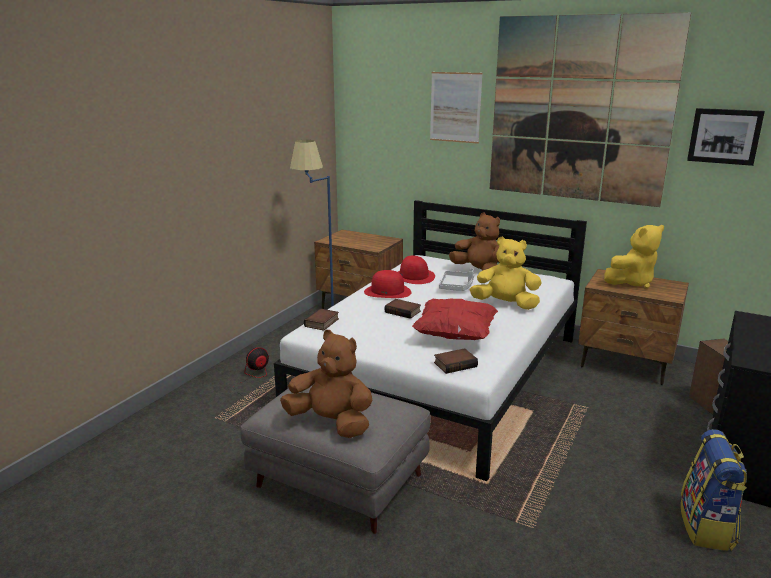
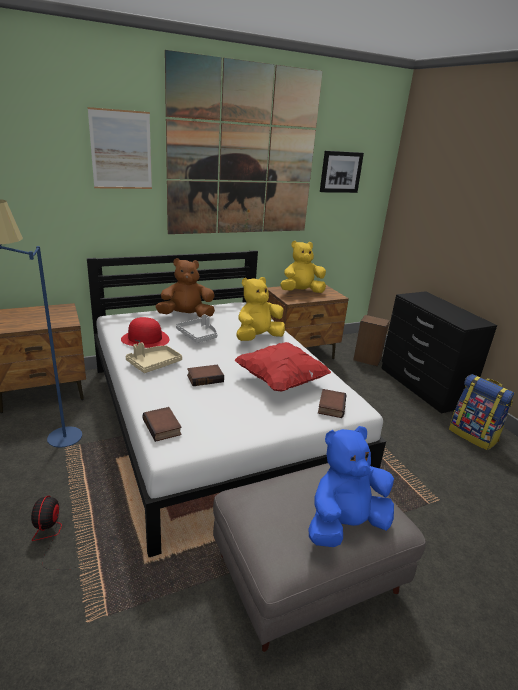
camera: 55 degrees left, 5 degrees up
brown plush toy [280,330,372,438] -> blue plush toy [309,426,394,547]
red hat [364,270,412,298] -> beige tray [126,342,182,373]
yellow plush toy [604,225,664,289] -> yellow plush toy turned 120 degrees counterclockwise [281,241,326,293]

